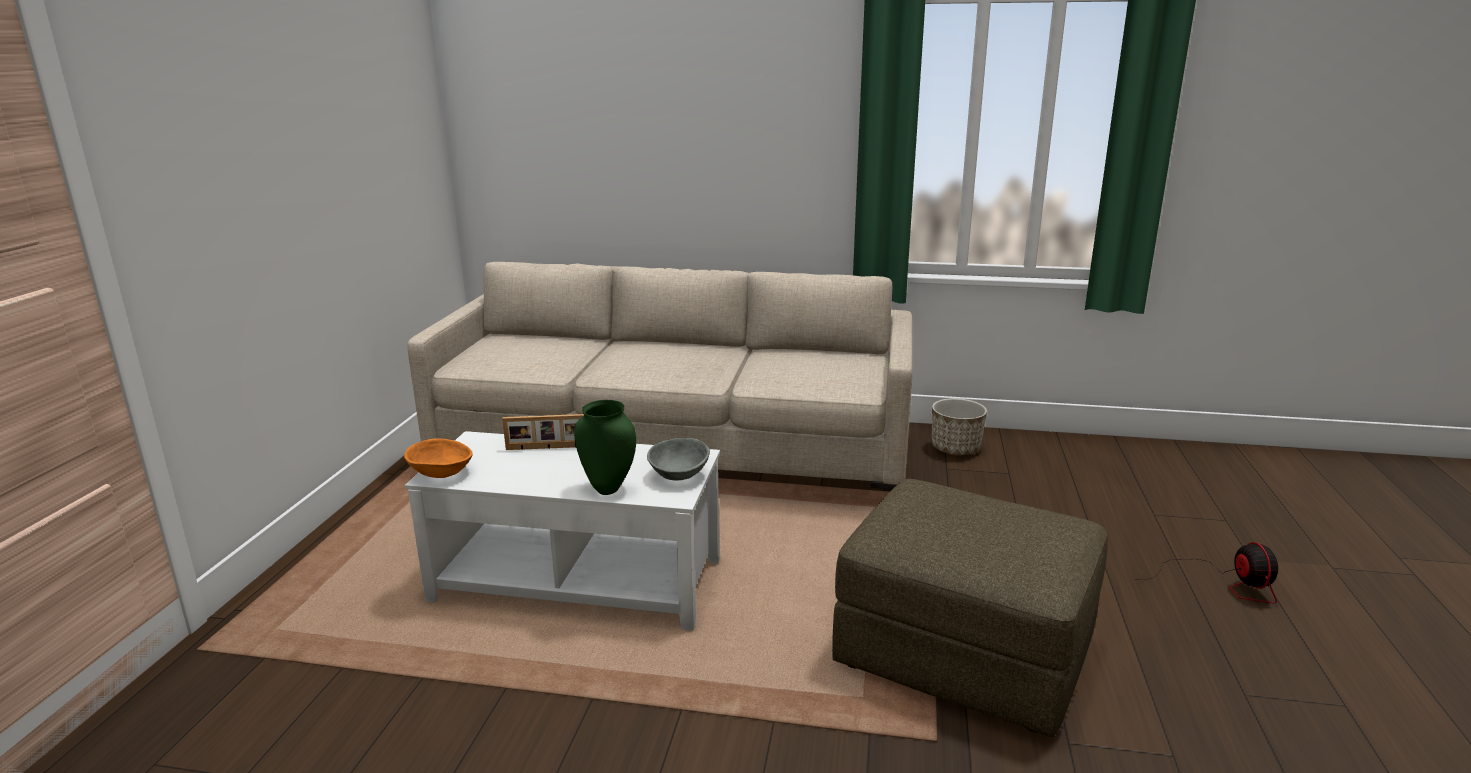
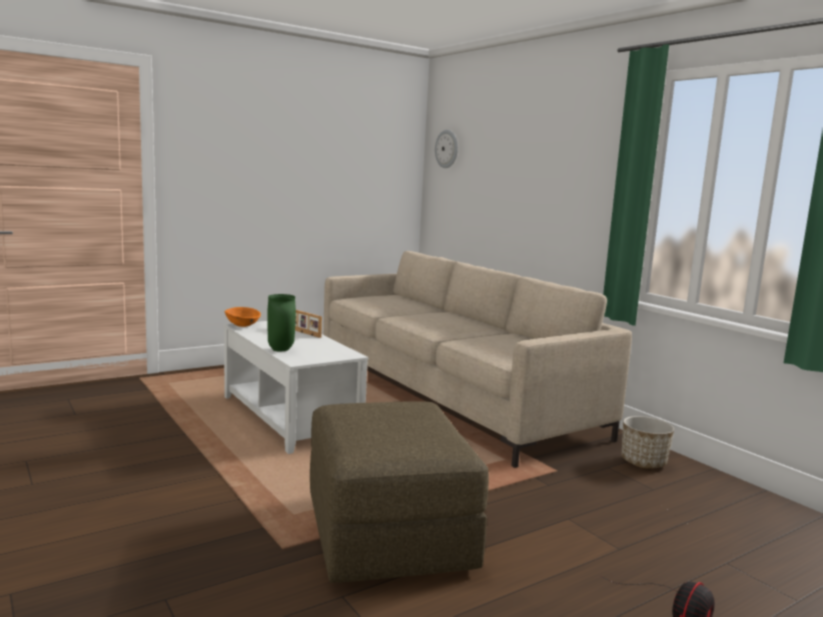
camera: 45 degrees right, 10 degrees down
grey bowl [647,438,710,480] -> none
none -> wall clock [435,130,458,168]

